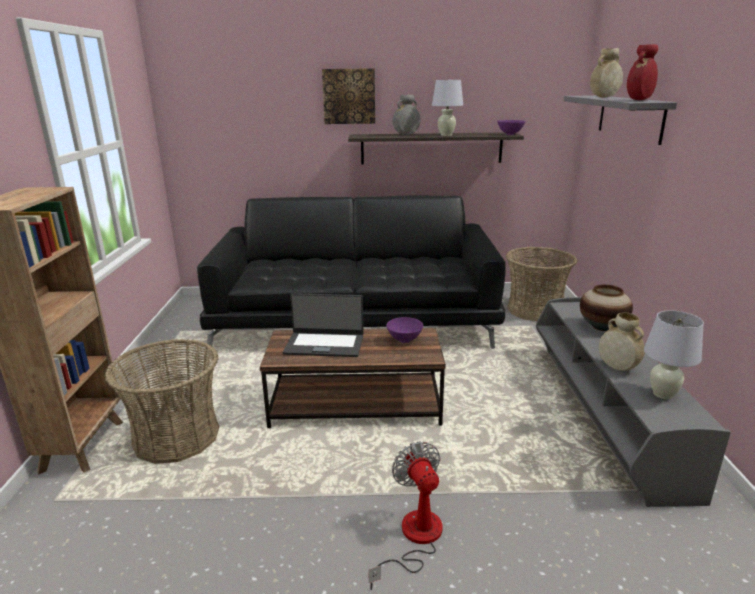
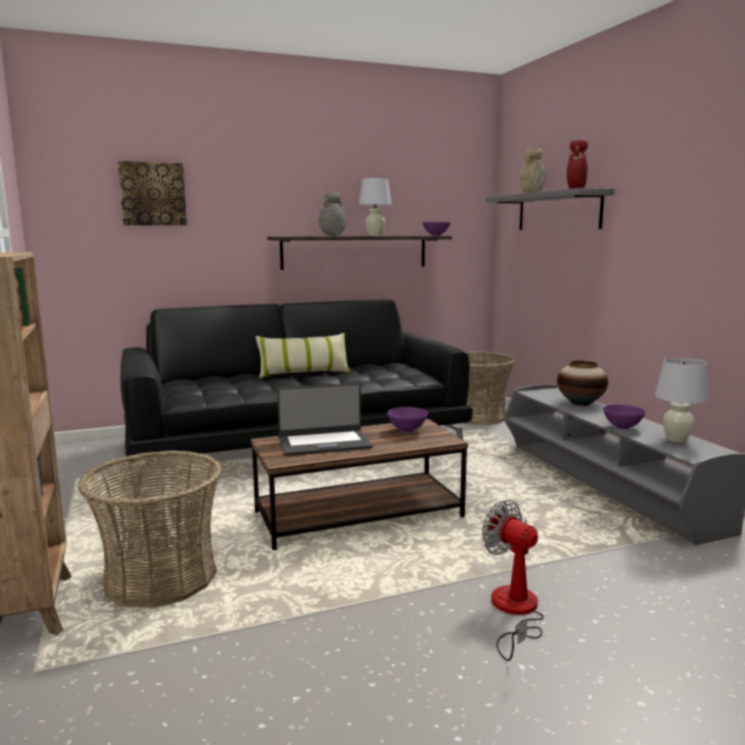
camera: 20 degrees left, 10 degrees down
picture [322,68,375,124] -> picture moved to [118,161,187,225]
beige vase [599,312,645,371] -> purple bowl [603,404,646,430]
none -> pillow [256,333,351,379]

